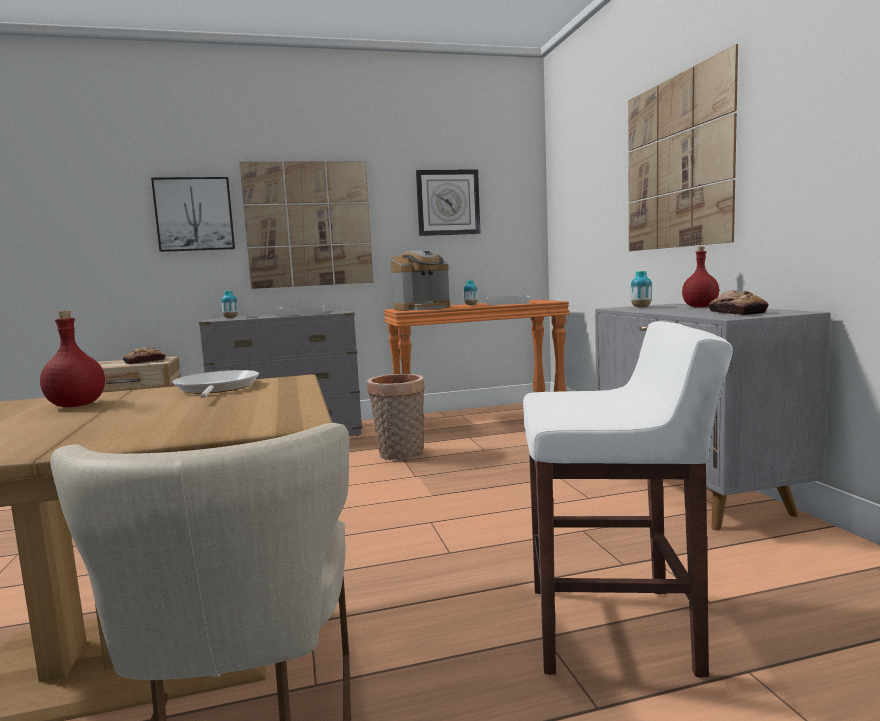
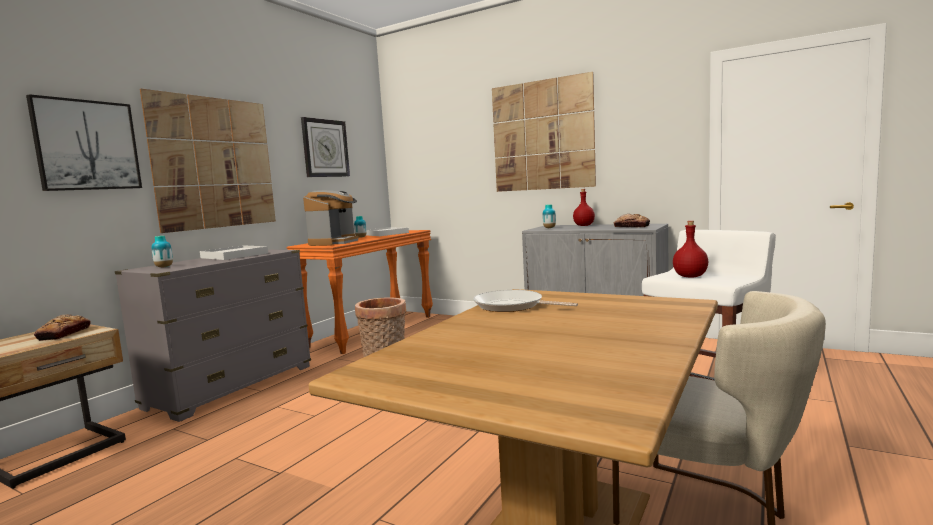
camera: 45 degrees left, 0 degrees up
red bottle [40,311,105,407] -> red bottle moved to [673,221,708,278]

